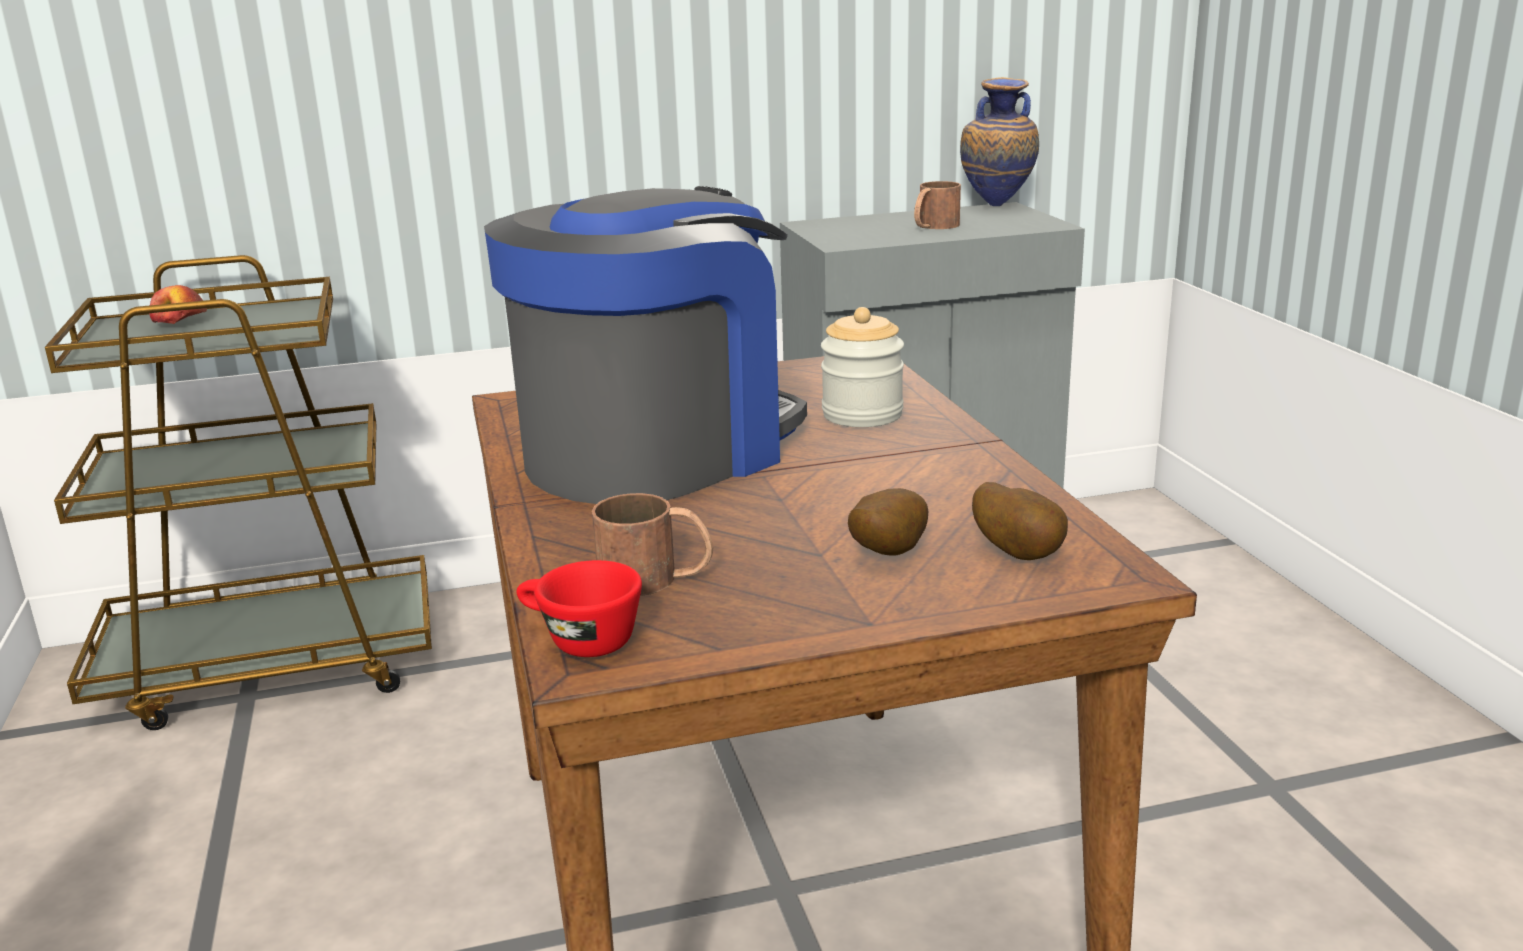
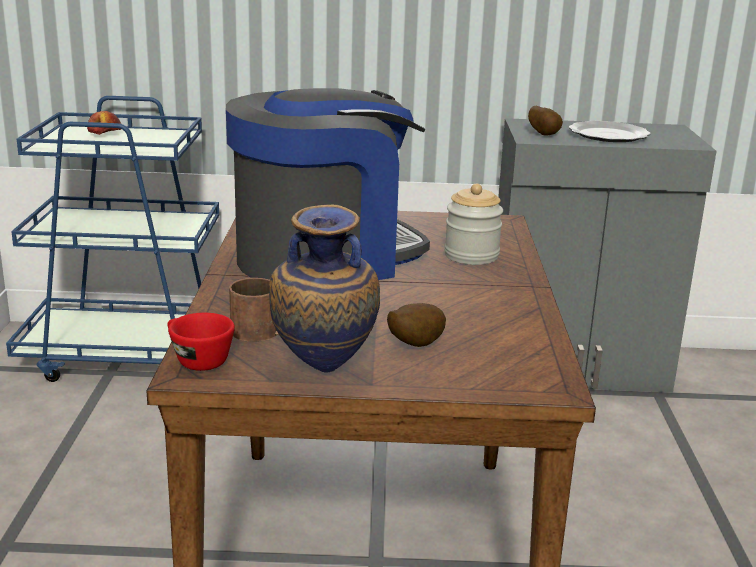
camera: 15 degrees right, 0 degrees up
brown cart [45,255,432,730] -> blue cart [6,96,219,382]
brown mug [914,181,961,229] -> plate [569,121,651,142]
vase [960,77,1039,206] -> vase moved to [269,205,380,373]
potato [972,482,1068,560] -> potato moved to [528,106,563,136]

